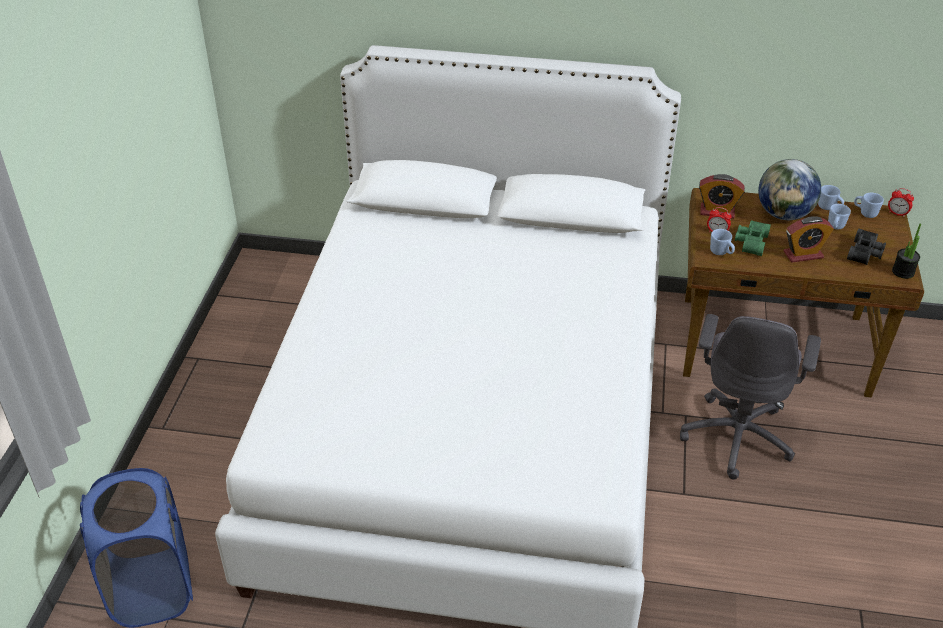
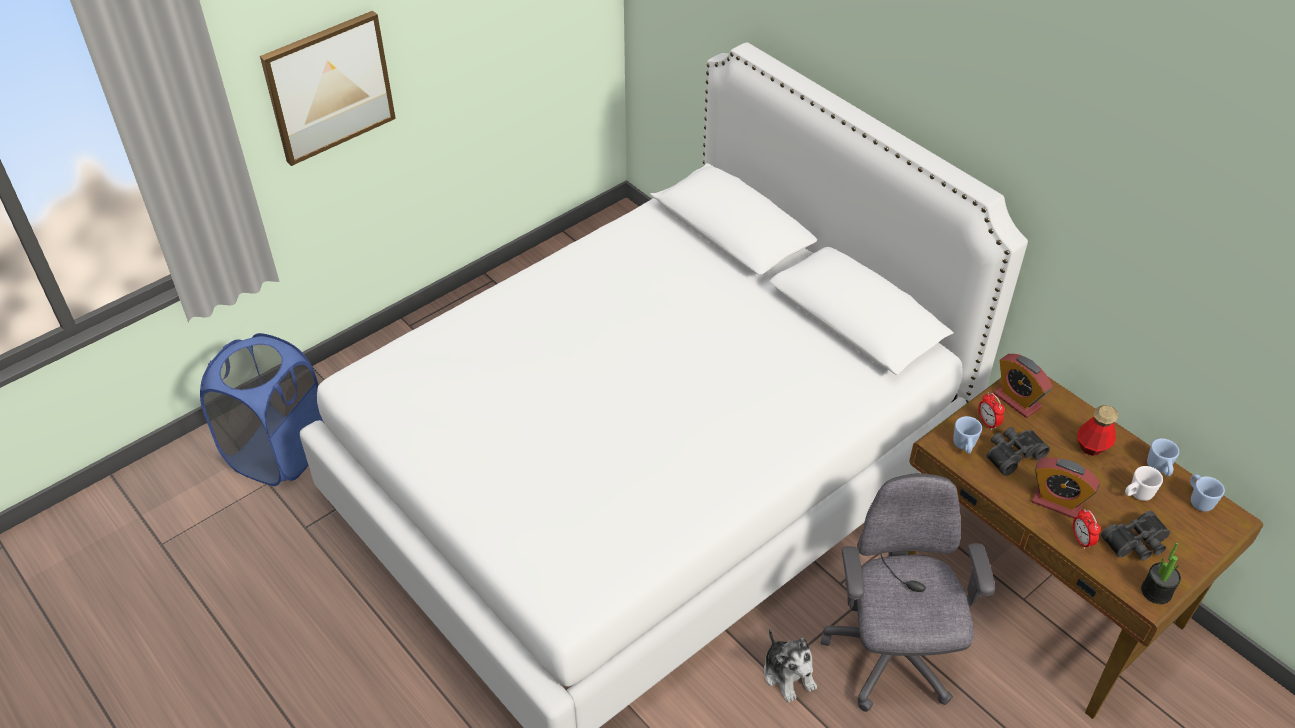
camera: 40 degrees right, 5 degrees up
grey office chair [680,314,821,480] -> grey office chair turned 120 degrees clockwise [821,473,995,712]
green binoculars [735,220,771,256] -> black binoculars [987,427,1050,476]
globe [758,159,821,220] -> bottle [1077,405,1118,456]
blue mug [828,204,851,229] -> white mug [1125,466,1163,501]
alarm clock [888,188,914,217] -> alarm clock moved to [1073,509,1101,549]
none -> picture [260,11,396,166]
none -> plush toy [764,628,817,703]

